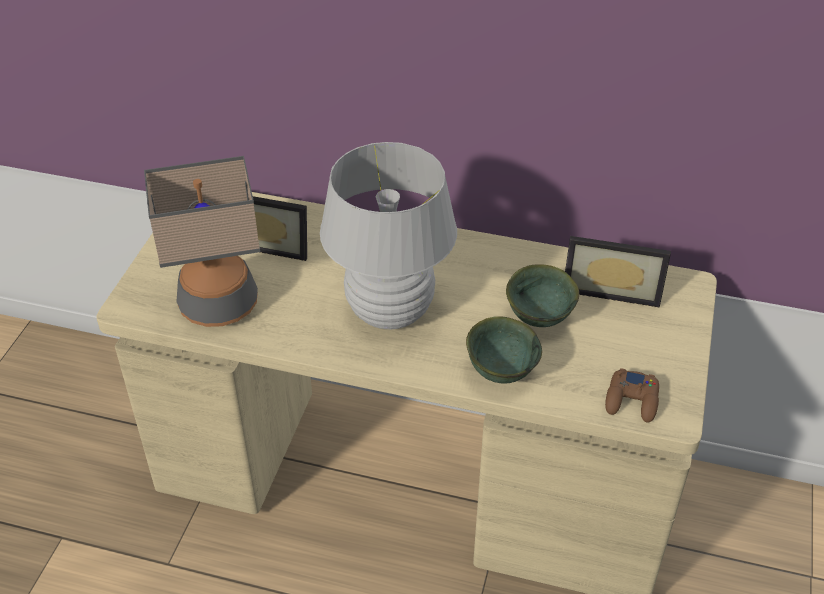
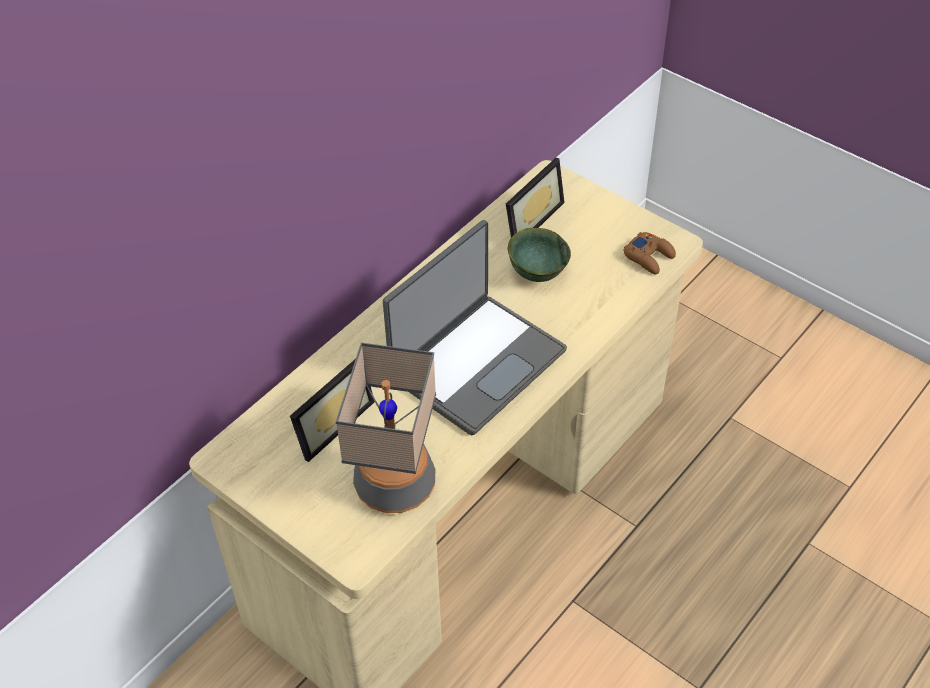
camera: 65 degrees left, 5 degrees up
white table lamp [320,142,457,329] -> laptop [383,220,567,435]
green bowl [466,316,542,384] -> none

